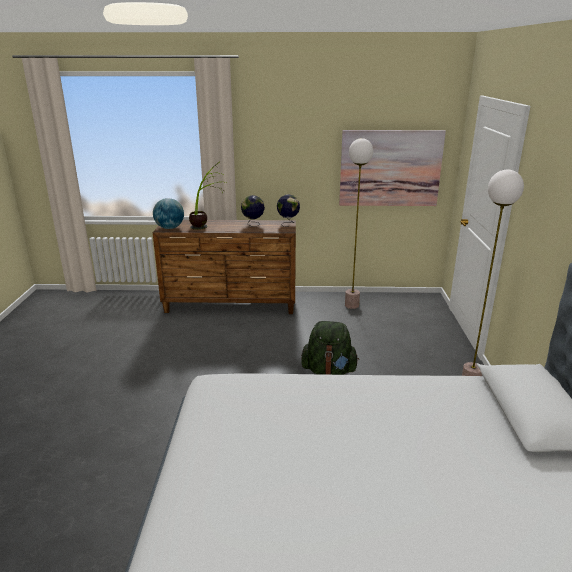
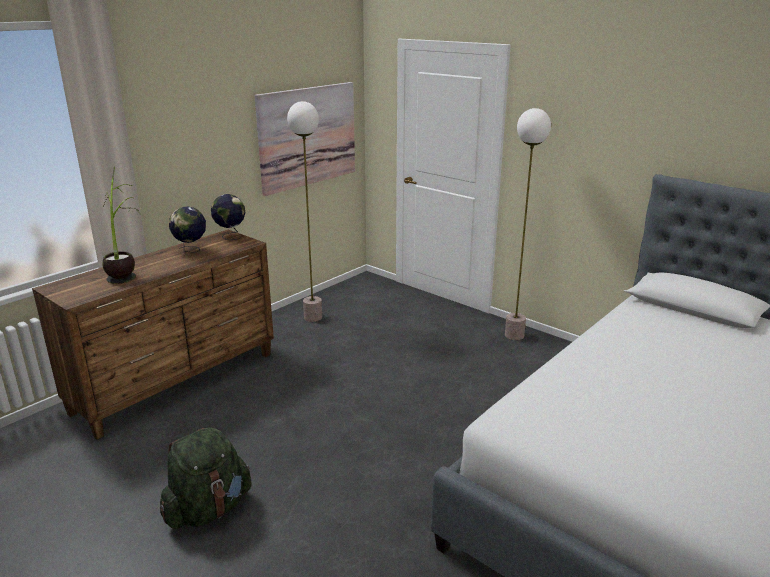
camera: 50 degrees left, 0 degrees up
globe [153,198,184,229] -> none
green backpack [301,321,359,375] -> green backpack moved to [160,428,252,529]

